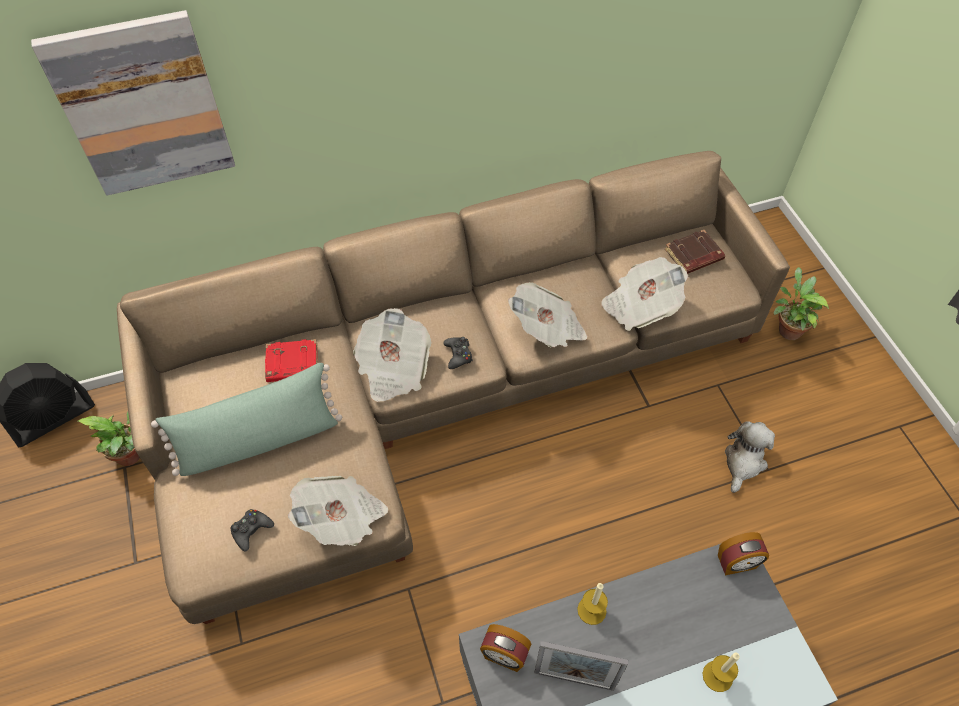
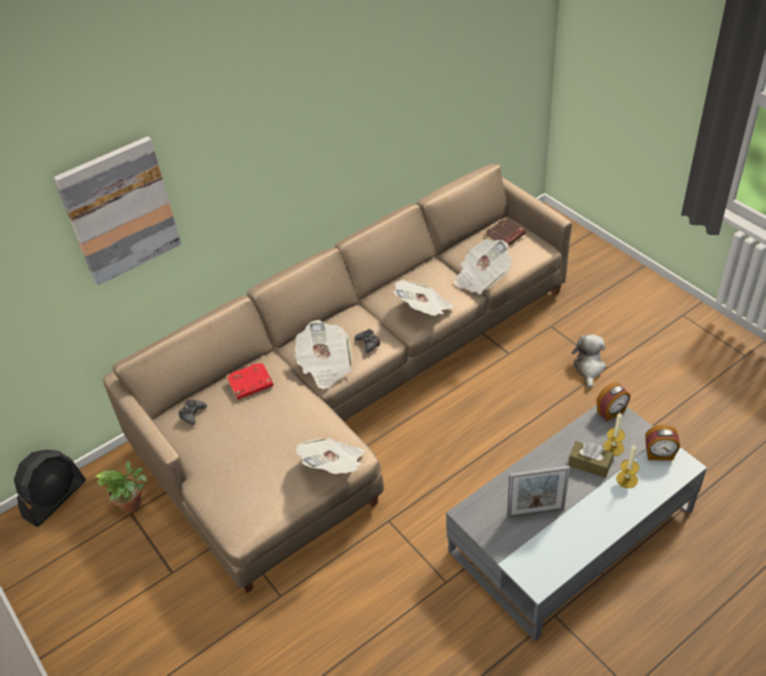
camera: 15 degrees left, 10 degrees down
green pillow [151,363,342,476] -> none
black game controller [230,509,274,552] -> black game controller moved to [179,399,207,425]
alarm clock [480,624,531,672] -> alarm clock moved to [645,425,680,460]
candle [577,583,608,625] -> candle moved to [603,412,625,456]
potted plant [774,267,829,340] -> none
none -> brown tissue box [568,441,613,478]

